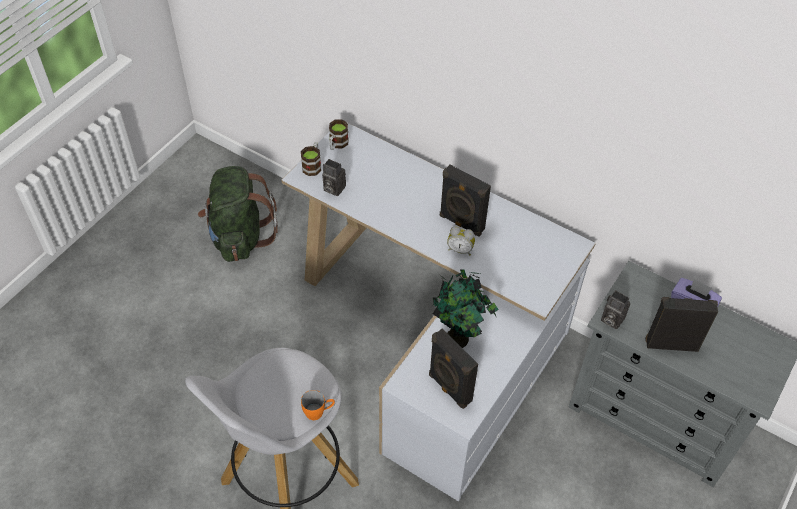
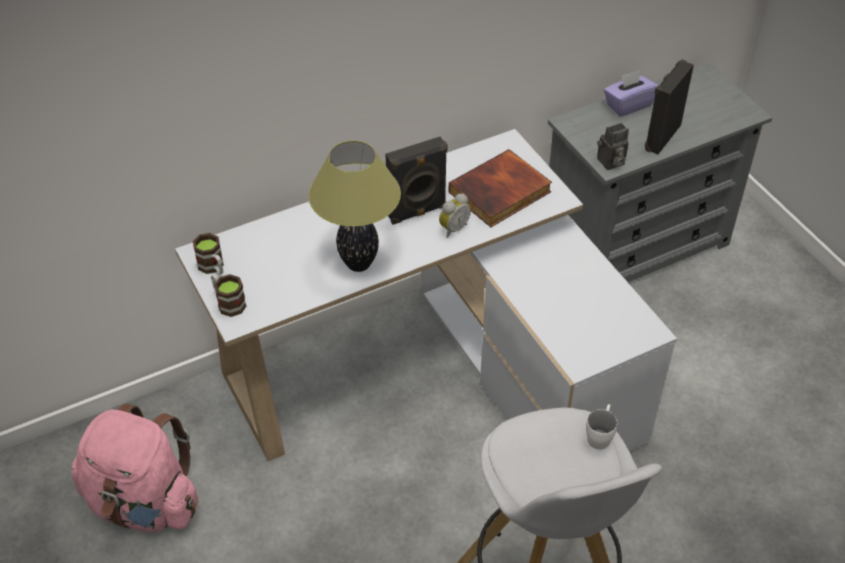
camera: 60 degrees left, 5 degrees down
green backpack [198,166,278,262] -> pink backpack [71,404,198,532]
orange mug [301,390,335,420] -> white mug [586,404,617,450]
camera [322,159,346,196] -> none
black speaker [429,329,478,409] -> none
potted plant [432,269,499,348] -> none
none -> table lamp [308,140,401,272]
none -> book [449,149,552,227]

